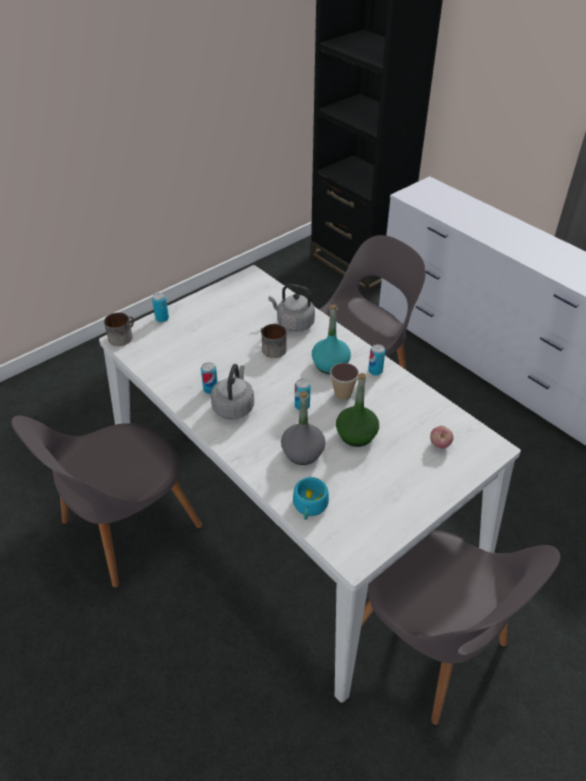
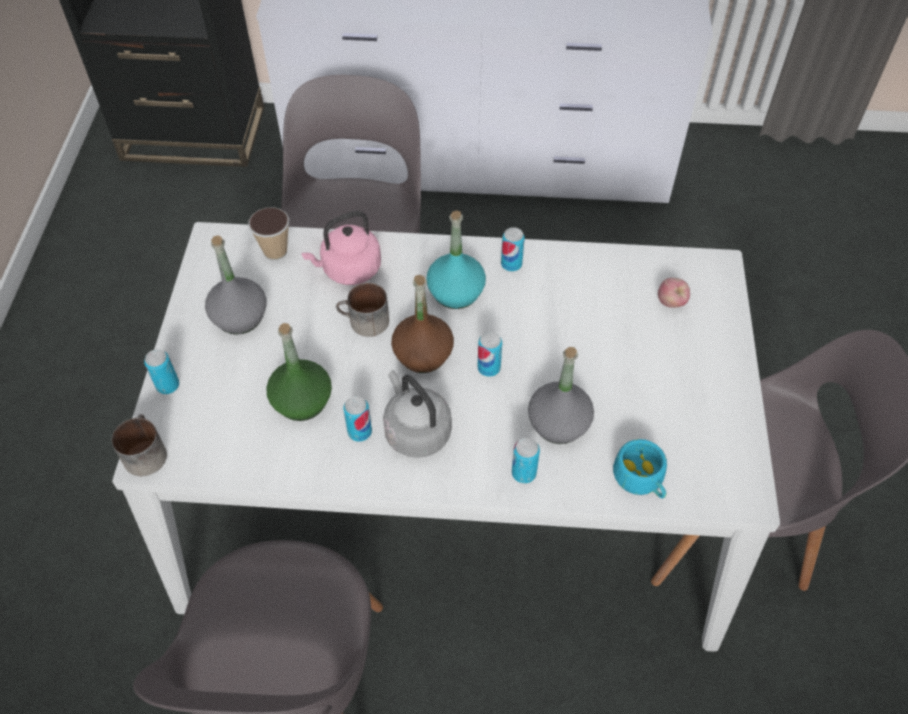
camera: 45 degrees left, 10 degrees up
grey kettle [269,284,315,332] -> pink kettle [302,211,381,285]
cup [330,363,359,401] -> cup moved to [248,207,289,260]
green bottle [336,373,379,447] -> green bottle moved to [266,323,332,421]
none -> grey bottle [205,235,266,335]
none -> brown bottle [391,275,454,373]
none -> can [512,438,540,483]

